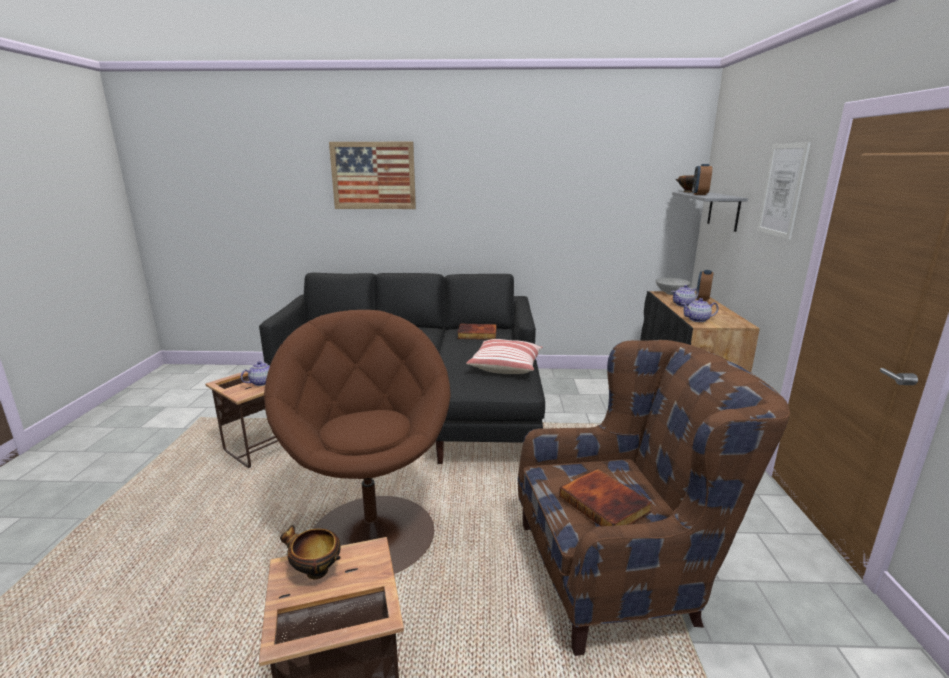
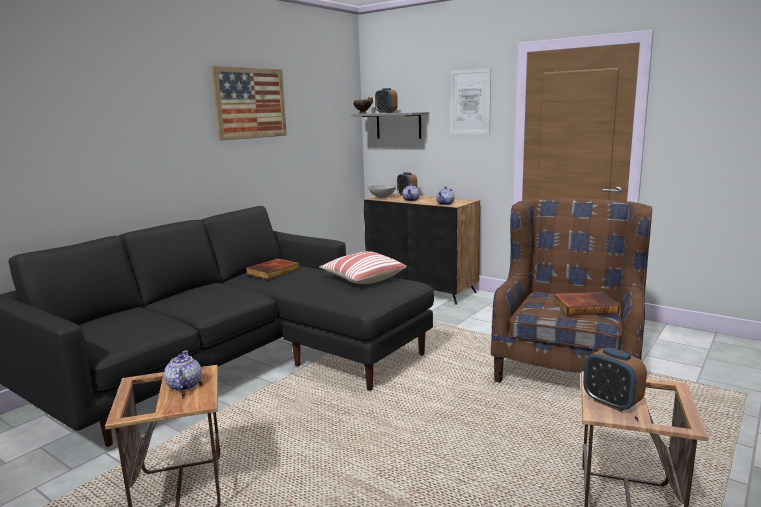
camera: 55 degrees left, 5 degrees down
brown armchair [264,310,451,574] -> none
bowl [280,525,341,579] -> alarm clock [583,347,647,412]
picture [329,142,416,209] -> picture moved to [211,66,287,141]

